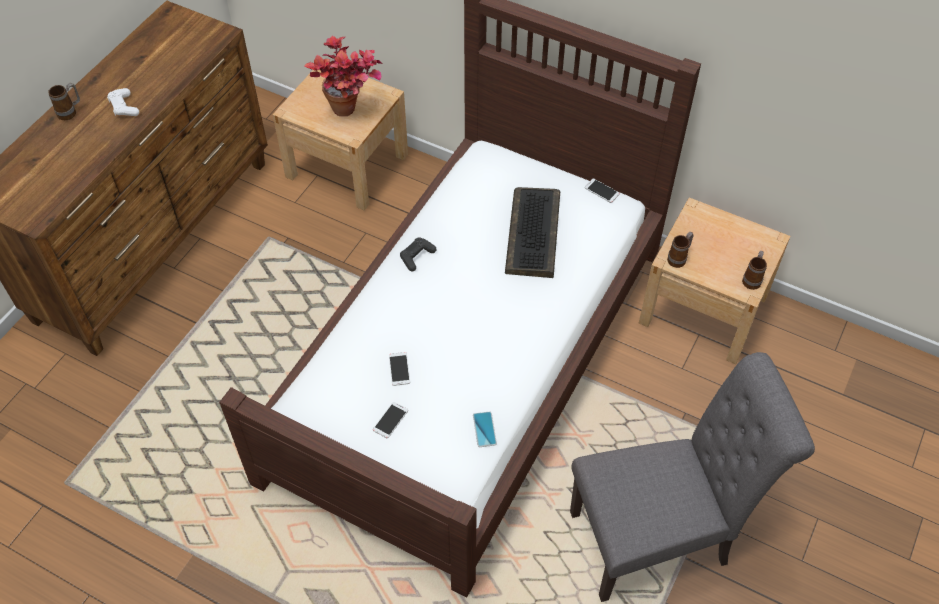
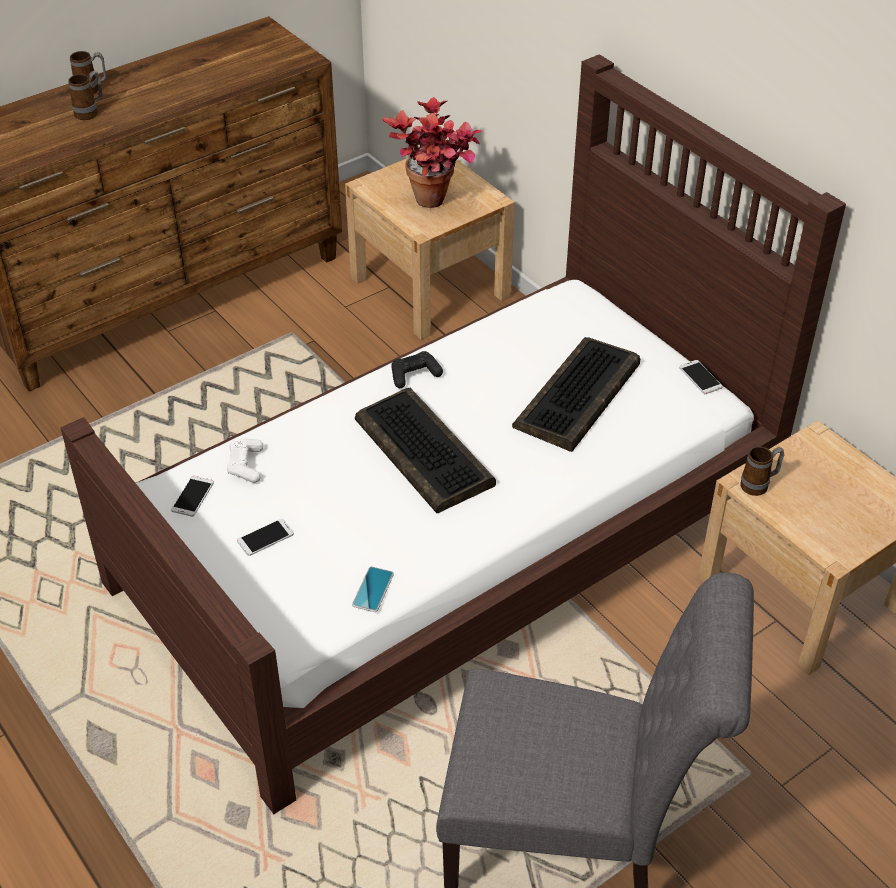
camera: 25 degrees right, 10 degrees down
white game controller [107,88,139,116] -> white game controller moved to [227,439,264,483]
phone [389,352,410,386] -> phone moved to [171,476,214,517]
mug [742,251,767,290] -> mug moved to [68,71,102,120]
none -> keyboard [355,388,496,514]

